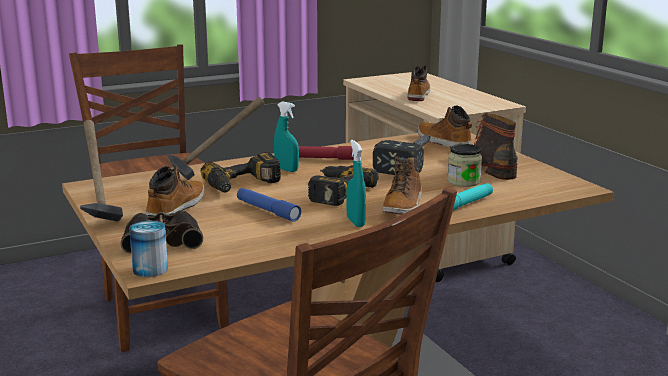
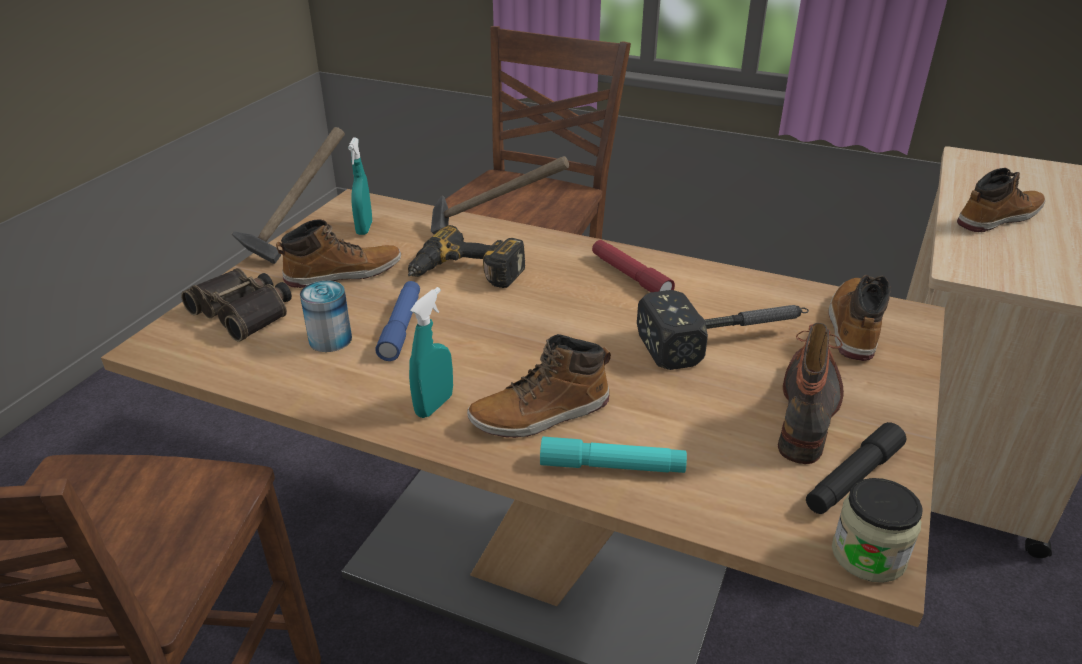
camera: 50 degrees right, 15 degrees up
can [129,221,168,277] -> can moved to [300,281,352,352]
turquoise spray bottle [274,101,299,172] -> turquoise spray bottle moved to [348,137,372,235]
power drill [308,165,378,206] -> none
jar [447,144,482,187] -> jar moved to [832,478,923,583]
none -> black flashlight [806,422,906,514]

